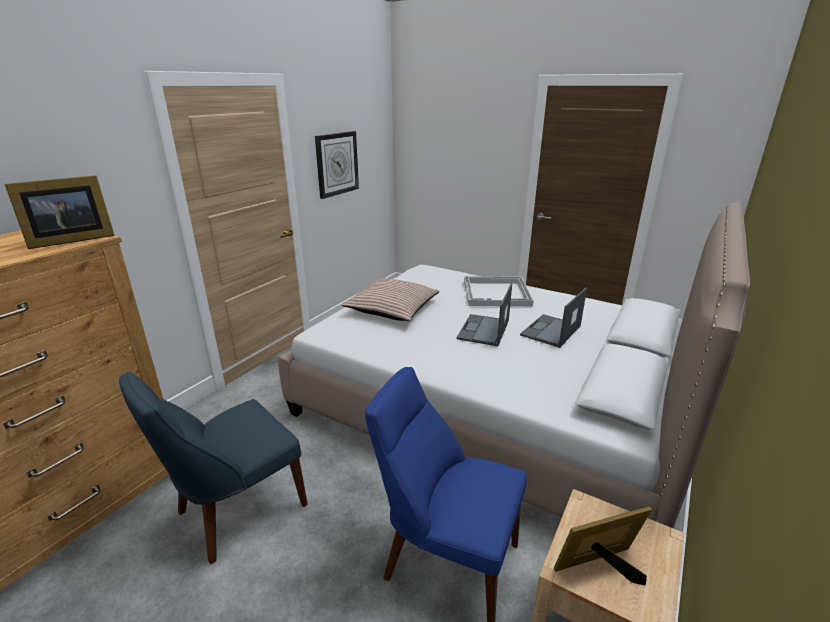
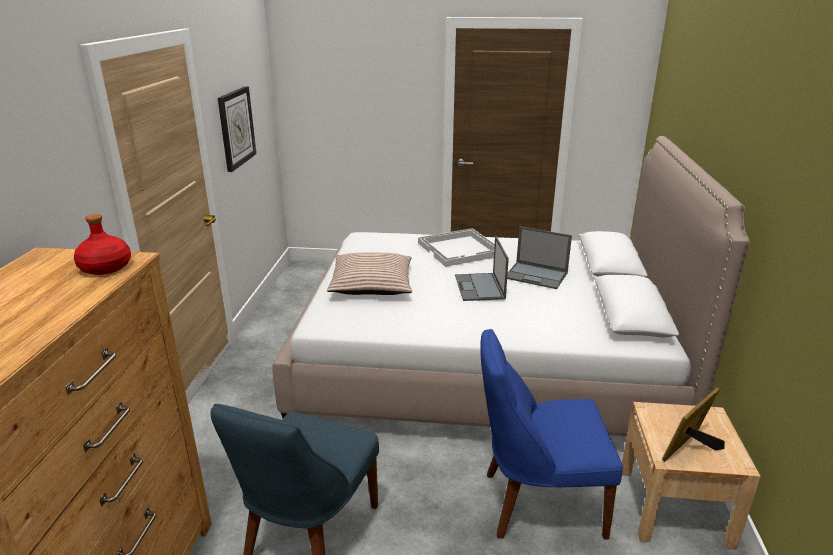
camera: 25 degrees left, 0 degrees up
picture frame [5,175,115,249] -> red bottle [74,214,131,275]
laptop [520,288,587,348] -> laptop turned 75 degrees counterclockwise [507,226,572,289]

